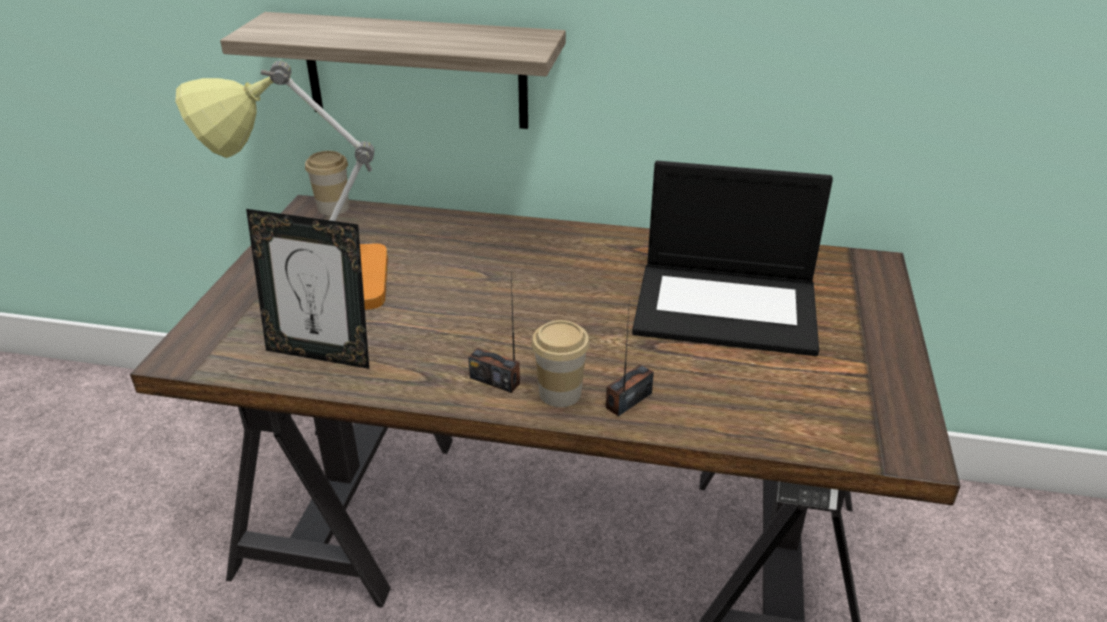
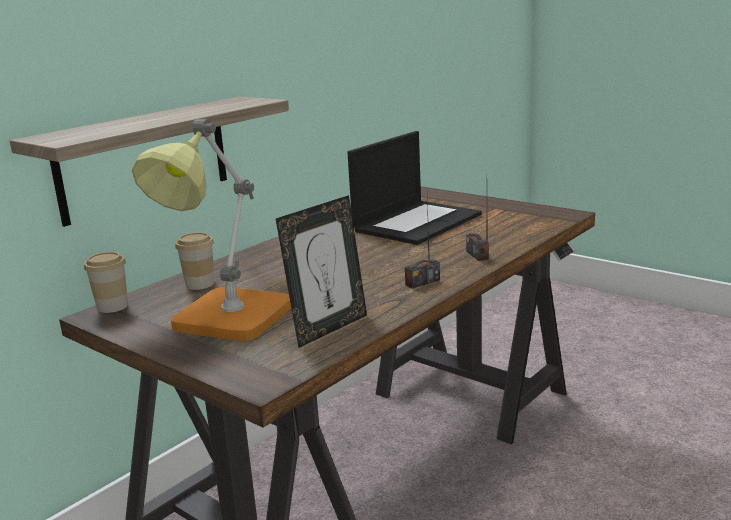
camera: 60 degrees left, 15 degrees down
cup [531,320,590,407] -> cup moved to [175,232,214,290]

